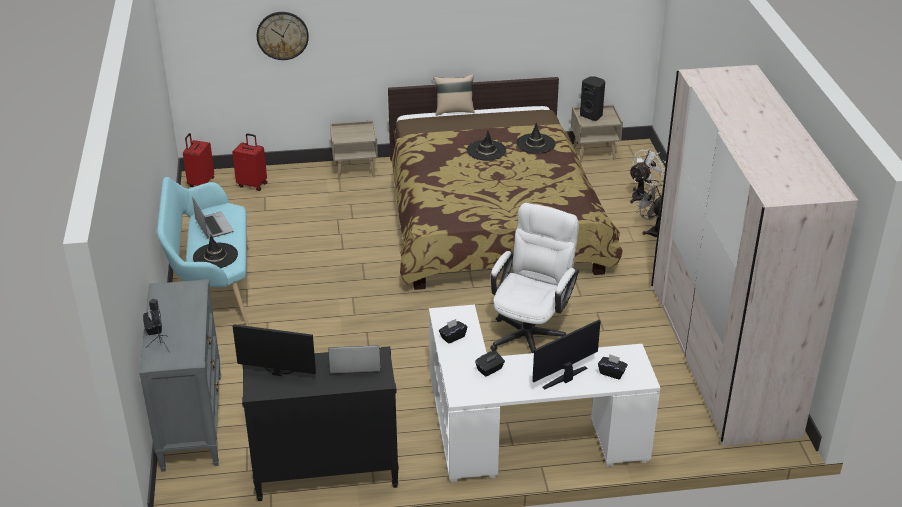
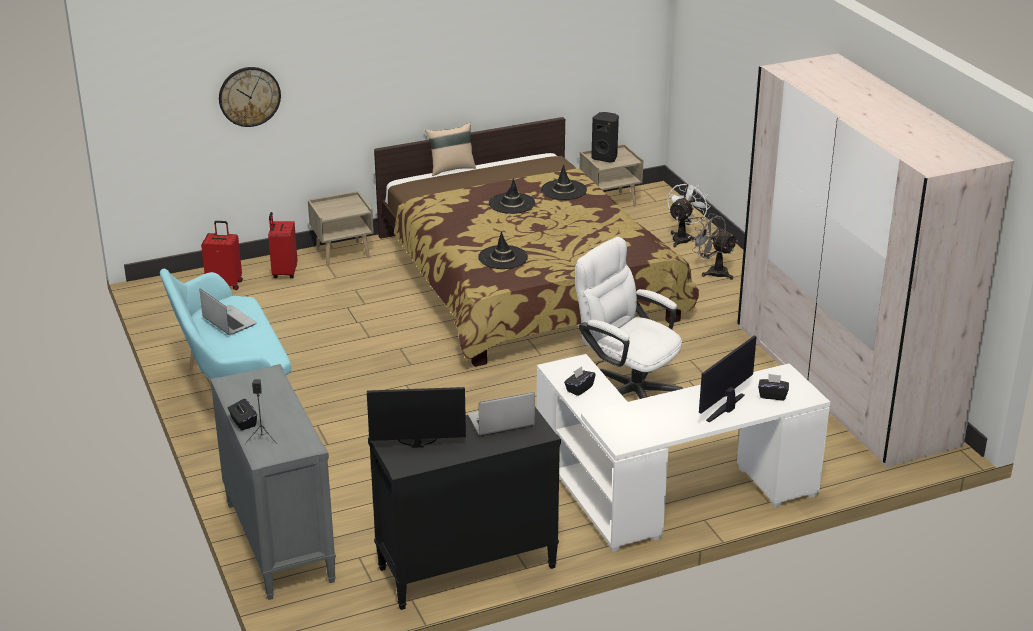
camera: 15 degrees left, 5 degrees down
red suitcase [183,133,214,187] -> red suitcase moved to [268,212,298,278]
black hat [193,235,238,268] -> black hat moved to [478,231,528,269]
black tissue box [475,350,505,377] -> none
white office chair [490,203,579,353] -> white office chair turned 60 degrees counterclockwise [575,237,683,399]

